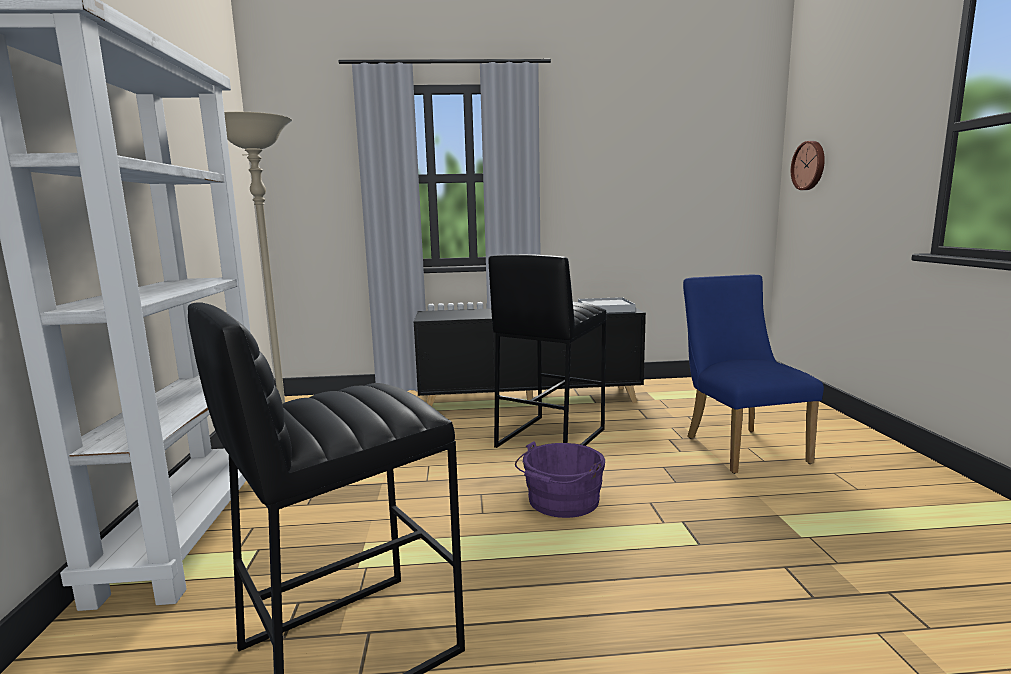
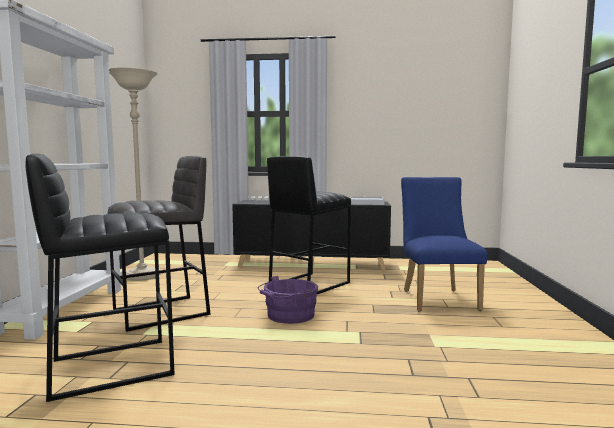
camera: 10 degrees right, 5 degrees down
wall clock [791,141,825,190] -> none
none -> grey stool [107,156,211,332]

